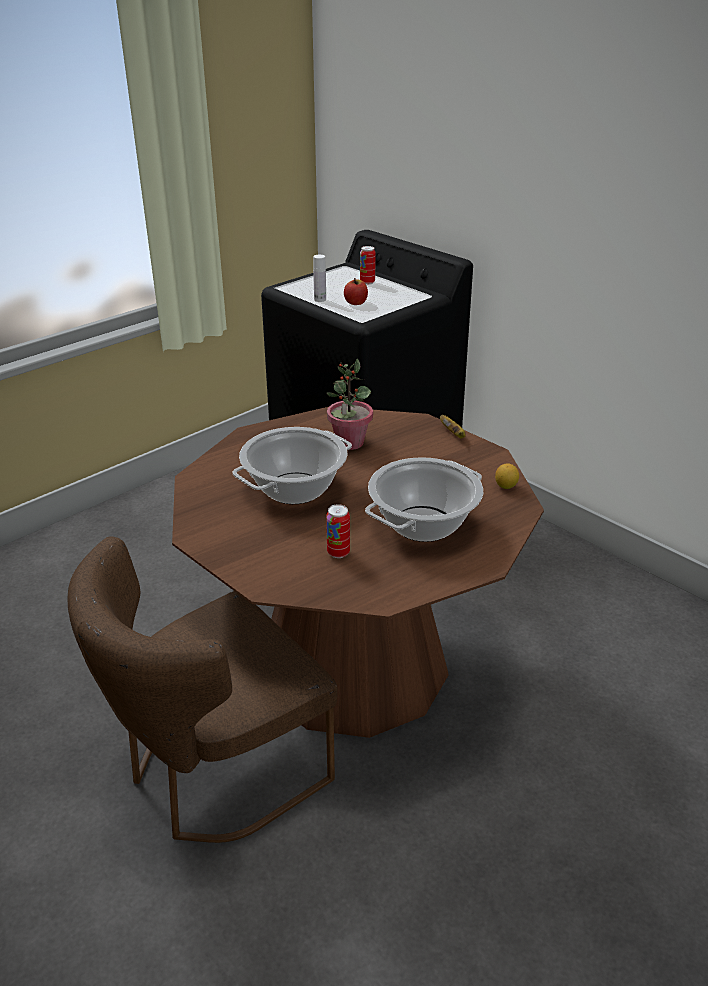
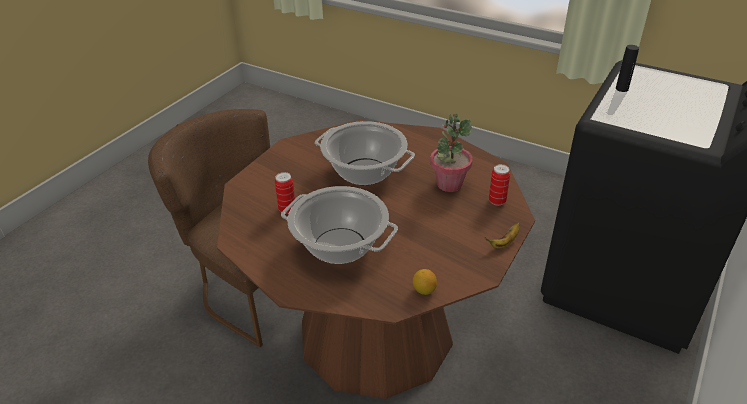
camera: 75 degrees right, 5 degrees up
white bottle [313,255,326,302] -> black bottle [616,45,639,92]
apple [344,278,368,305] -> none
can [360,246,376,285] -> can moved to [489,164,510,206]

